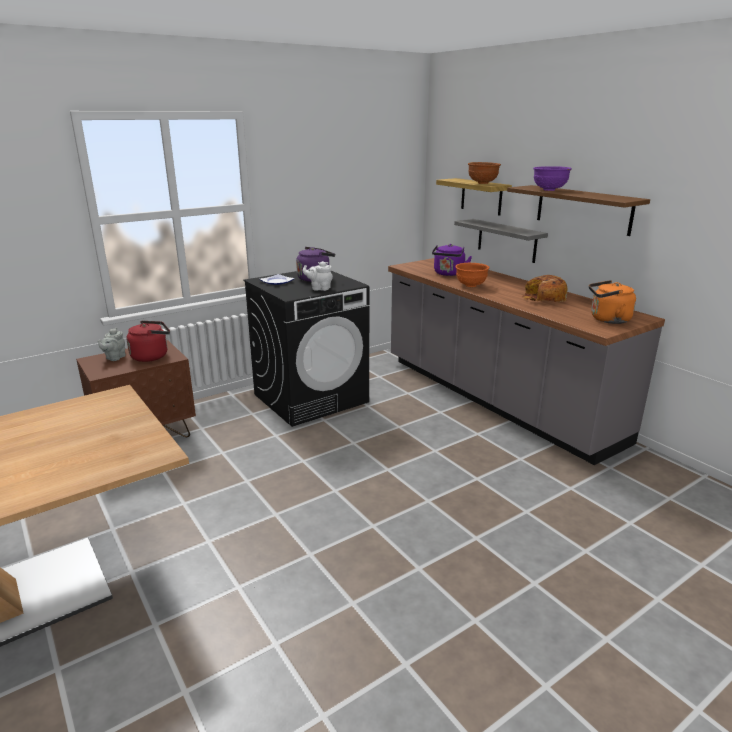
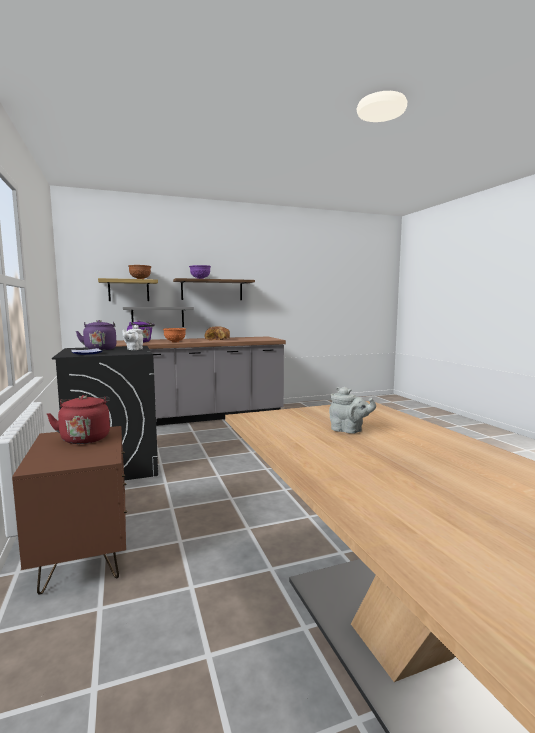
camera: 75 degrees left, 15 degrees down
grey teapot [98,328,126,361] -> grey teapot moved to [329,387,376,434]
orange kettle [589,280,636,324] -> none

